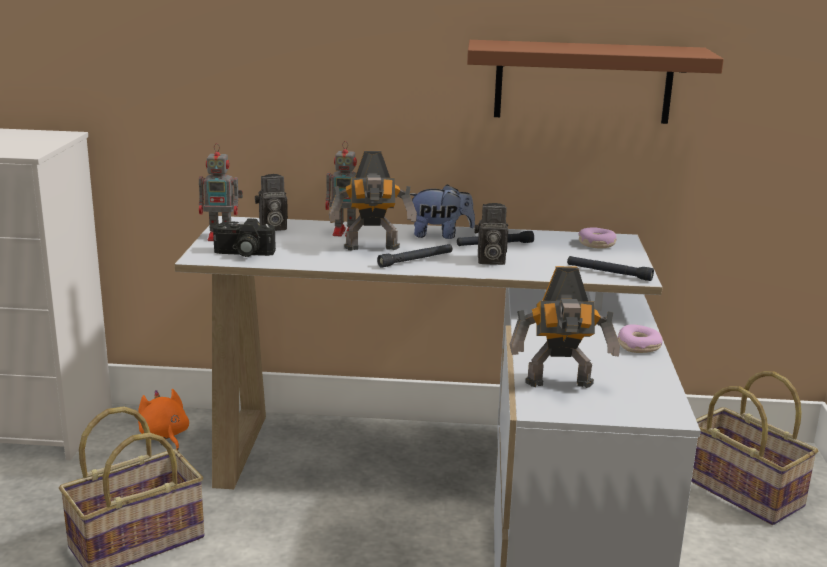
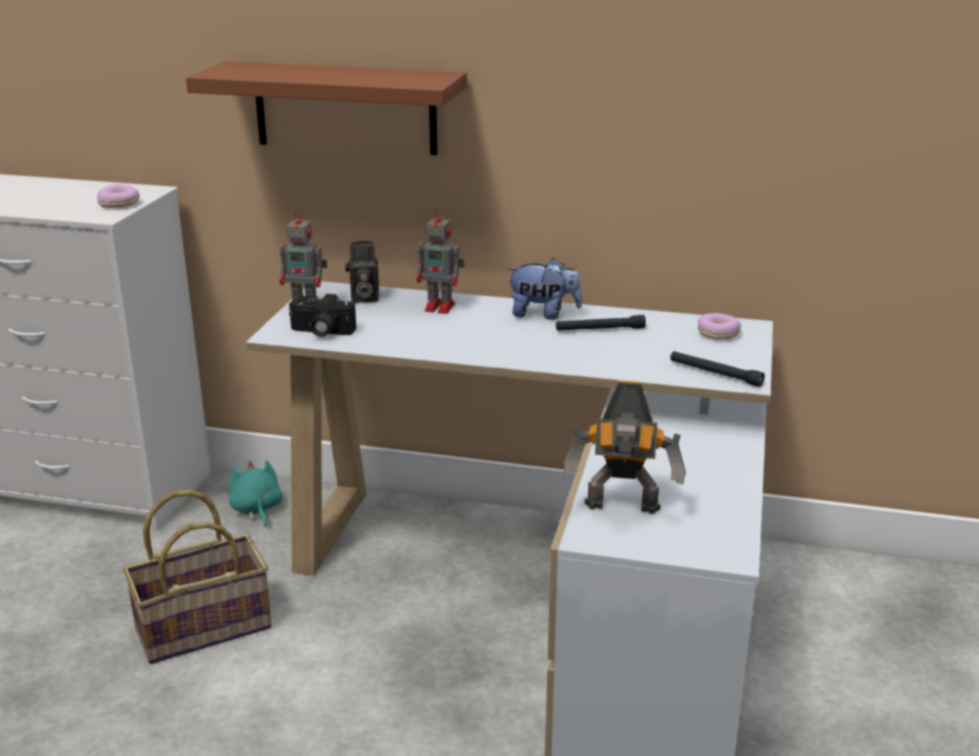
camera: 10 degrees right, 5 degrees up
orange plush toy [138,389,189,450] -> turquoise plush toy [229,460,283,527]
toy robot [328,151,417,251] -> none
black flashlight [377,244,452,268] -> none
brown shelf [467,40,724,124] -> brown shelf moved to [186,61,467,155]
camera [474,203,508,265] -> none
donut [617,324,663,353] -> donut moved to [97,184,140,208]
basket [692,371,818,525] -> none

